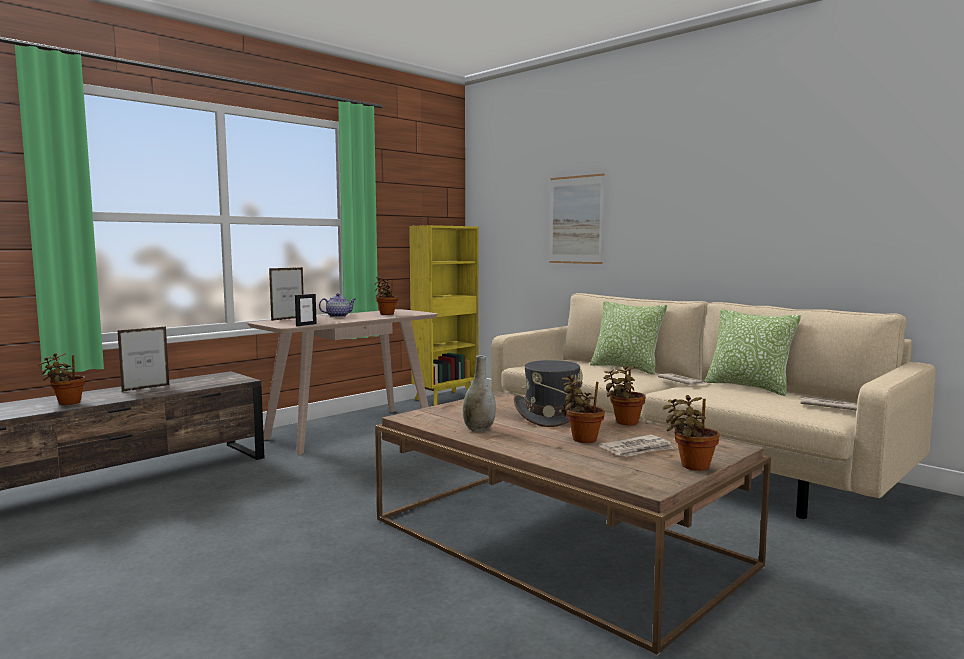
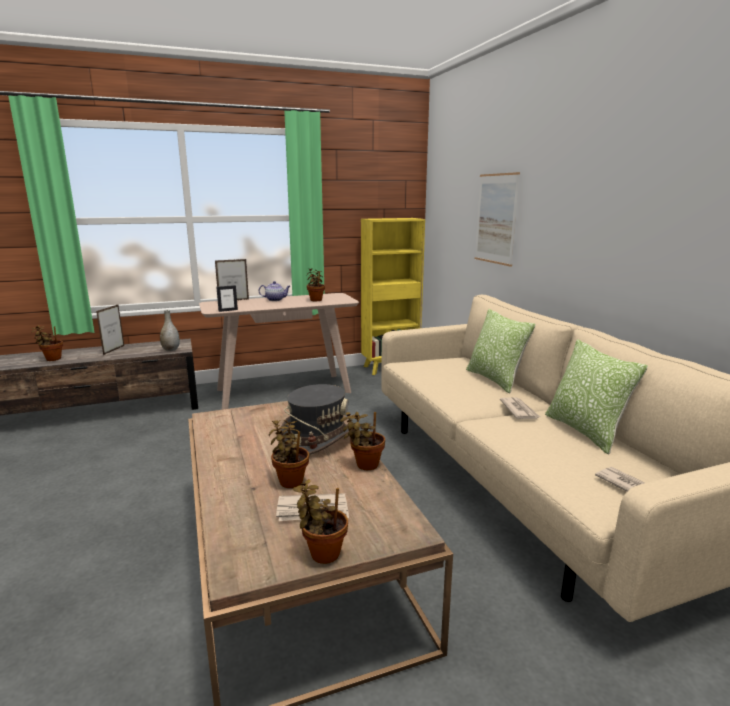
camera: 25 degrees right, 10 degrees up
picture frame [117,327,169,392] -> picture frame turned 120 degrees clockwise [96,304,124,355]
grey vase [463,355,496,432] -> grey vase moved to [160,310,180,351]

